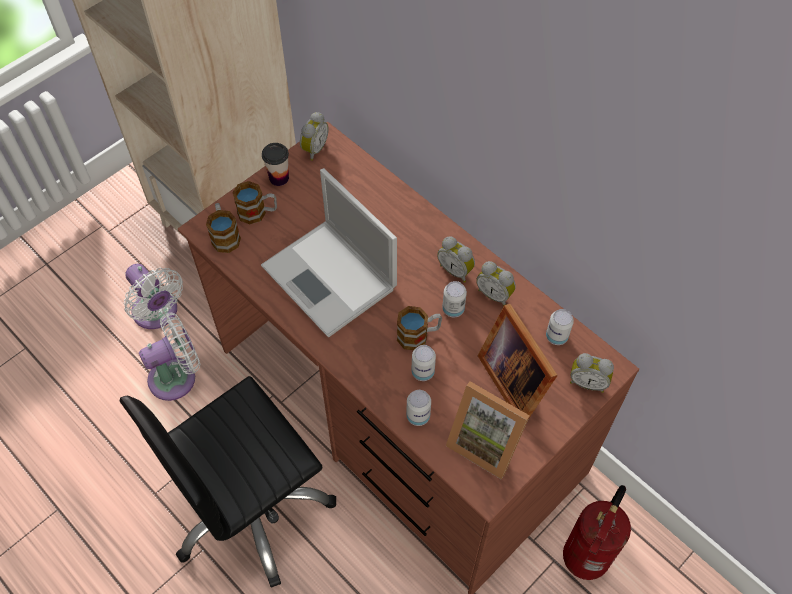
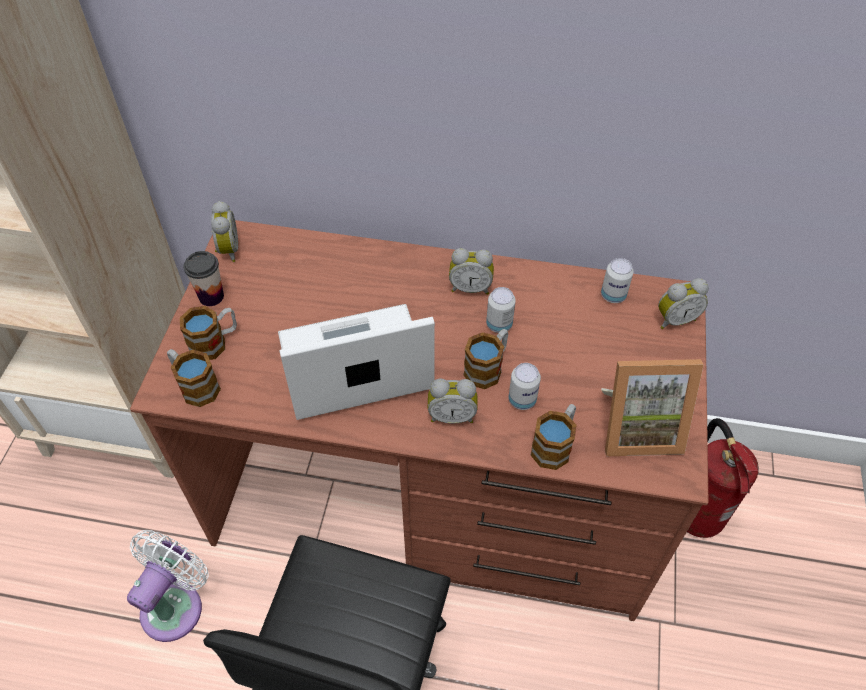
camera: 35 degrees left, 5 degrees down
white fan [124,264,183,329] -> none
laptop [261,168,397,337] -> laptop turned 150 degrees clockwise [278,304,435,420]
can [406,390,431,426] -> mug [531,404,576,470]
alarm clock [476,261,516,306] -> alarm clock moved to [428,378,478,424]
picture frame [478,304,558,418] -> none

